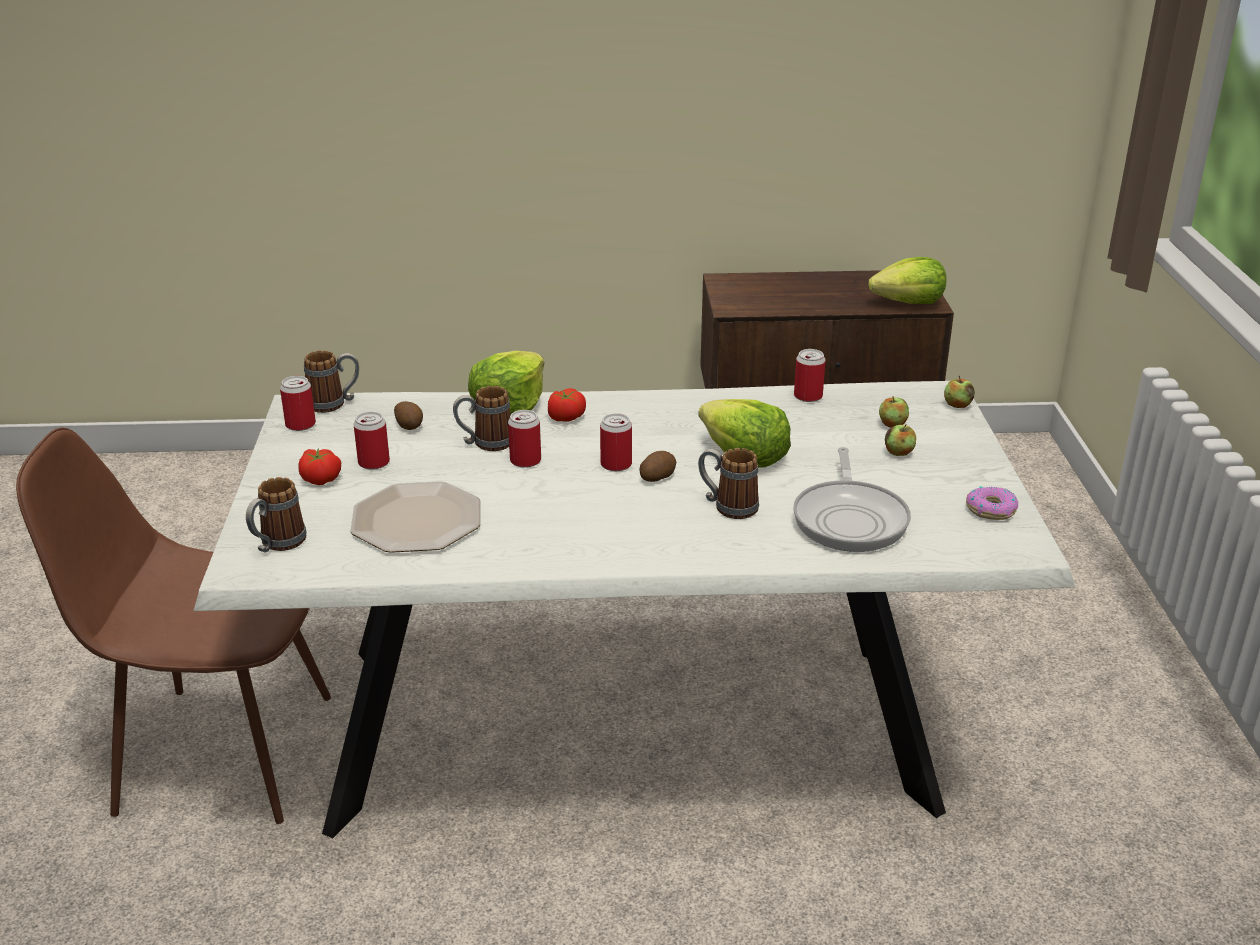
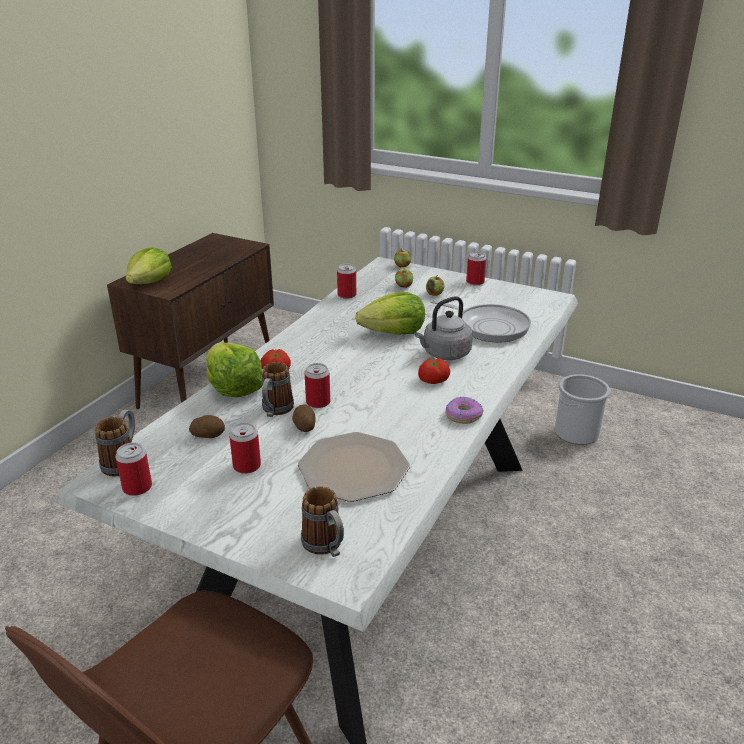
camera: 60 degrees left, 0 degrees up
tomato [298,449,341,485] -> tomato moved to [418,358,450,384]
can [600,413,632,471] -> can moved to [466,252,487,285]
potato [639,451,676,482] -> potato moved to [292,404,316,432]
mug [698,448,759,519] -> grey kettle [415,296,473,360]
lettuce [868,257,946,304] -> lettuce moved to [125,247,172,284]
donut [966,486,1018,520] -> donut moved to [445,397,484,424]
none -> bucket [555,374,610,445]

